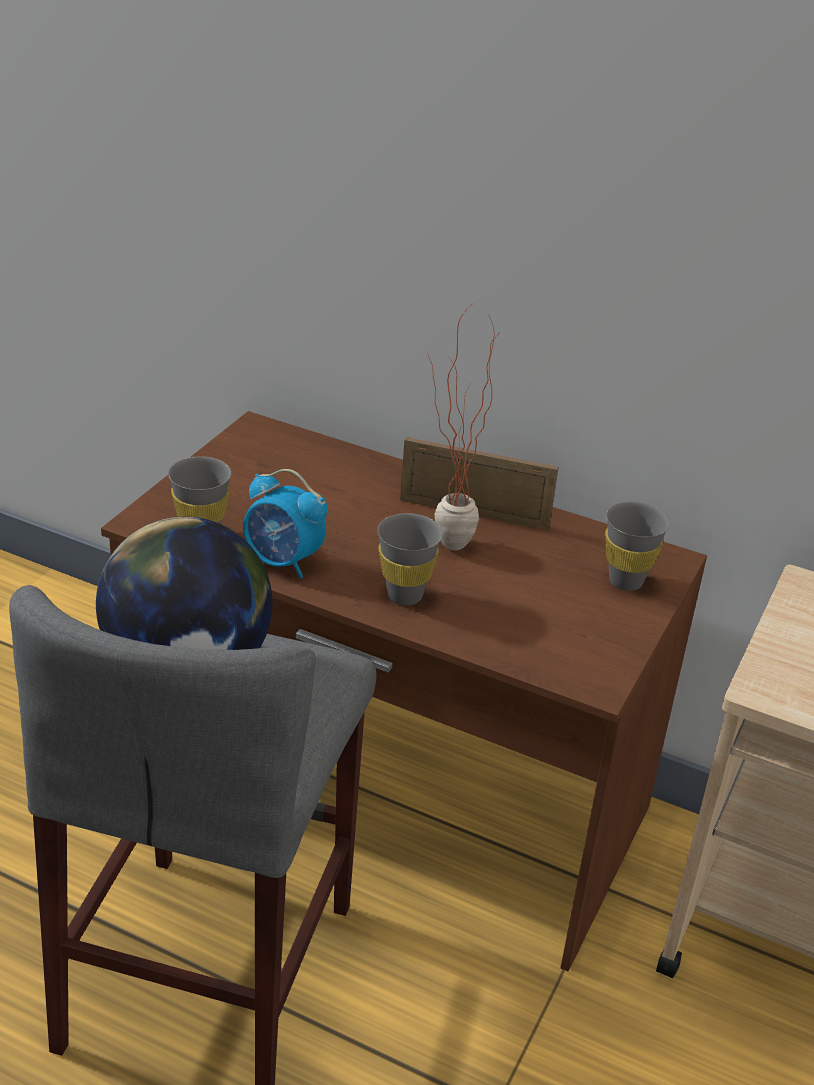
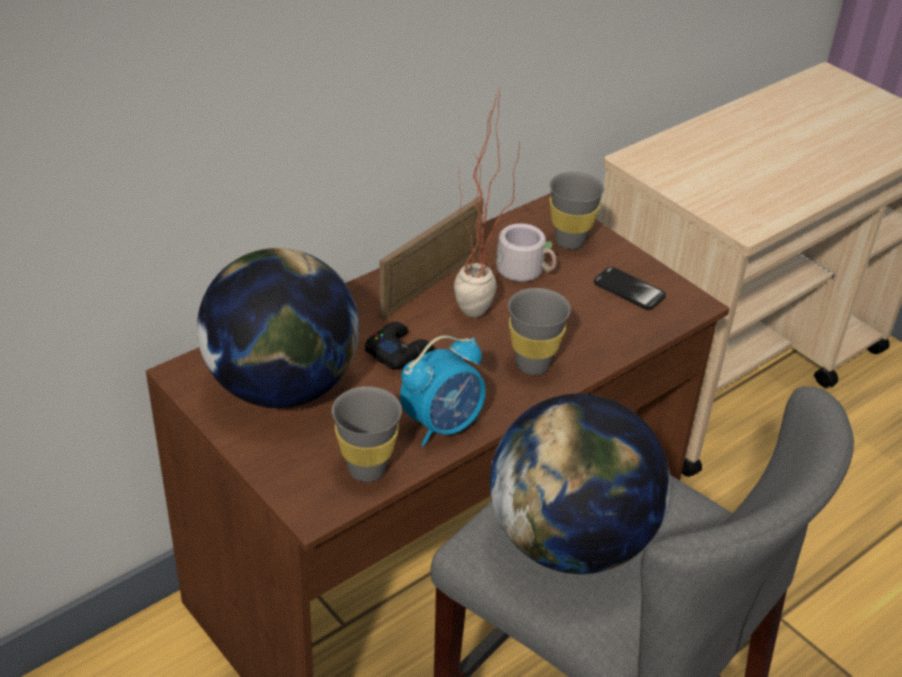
camera: 65 degrees left, 5 degrees up
none -> globe [197,248,359,408]
none -> black game controller [365,322,434,370]
none -> grey mug [496,223,557,282]
none -> phone [594,267,666,310]

